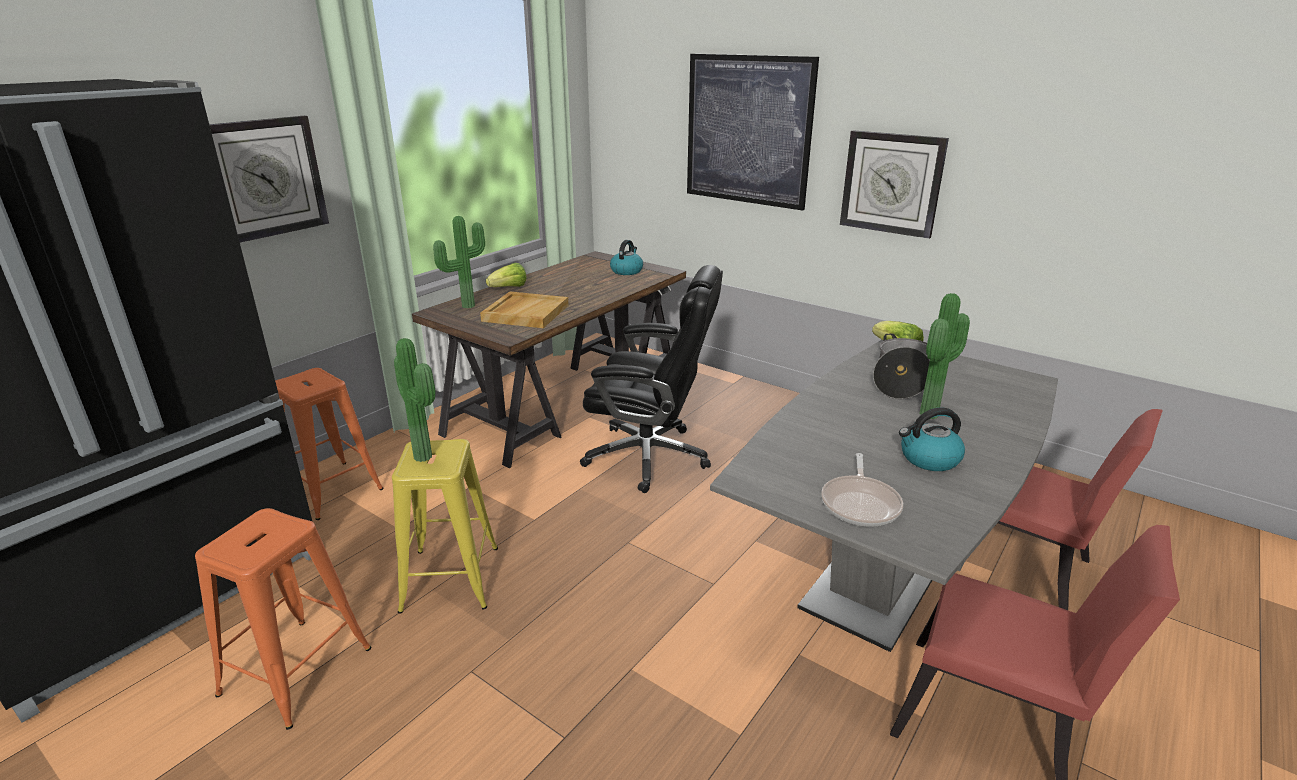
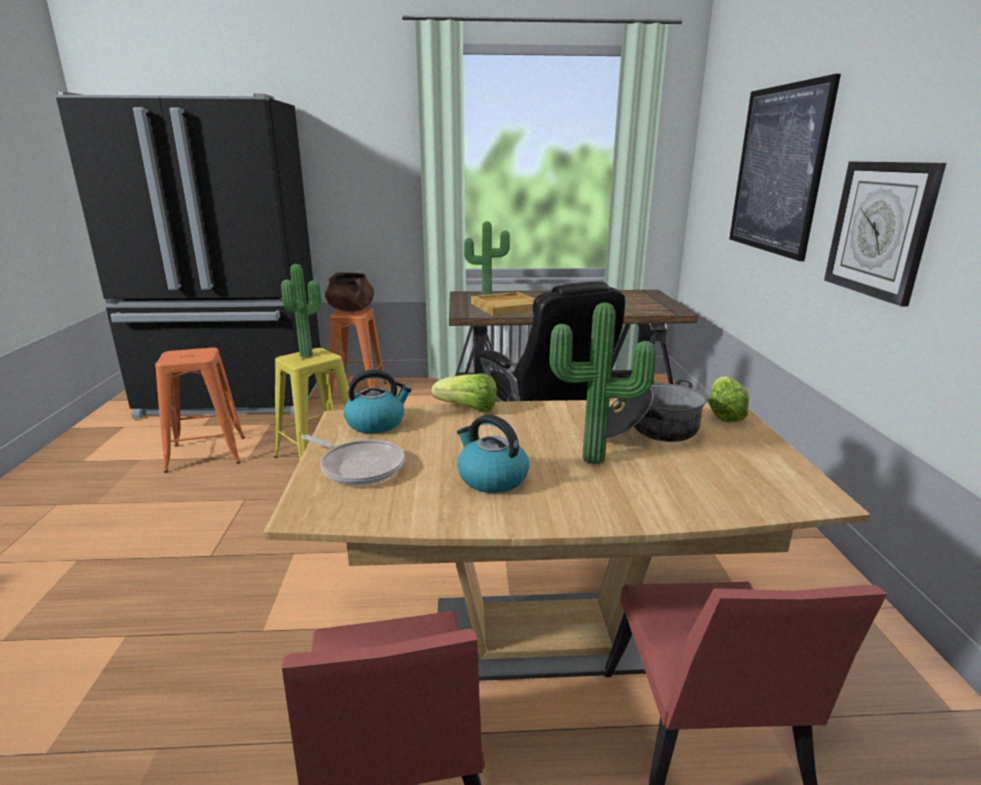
camera: 50 degrees right, 5 degrees down
wall clock [209,116,329,243] -> none
lettuce [486,263,526,287] -> lettuce moved to [432,374,497,412]
kettle [610,240,643,275] -> kettle moved to [344,370,412,433]
grey dining table [710,340,1058,652] -> brown dining table [264,400,870,681]
frying pan [821,453,903,527] -> frying pan turned 120 degrees counterclockwise [301,435,405,485]
none -> brown cooking pot [325,272,374,312]

